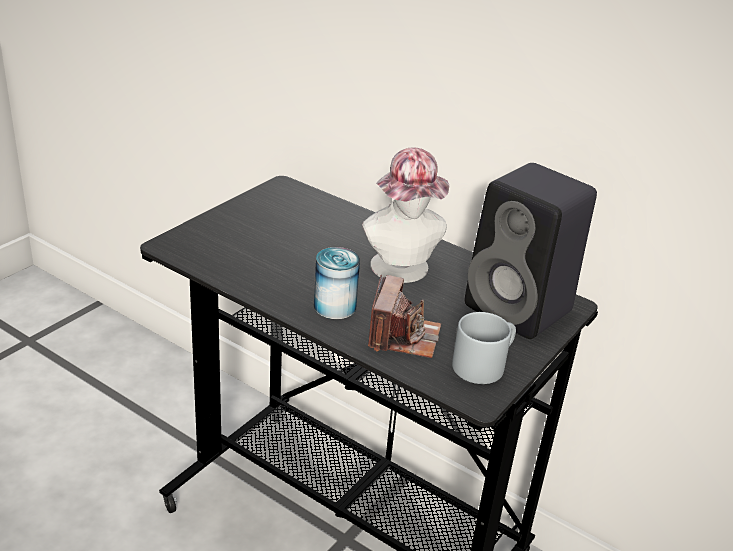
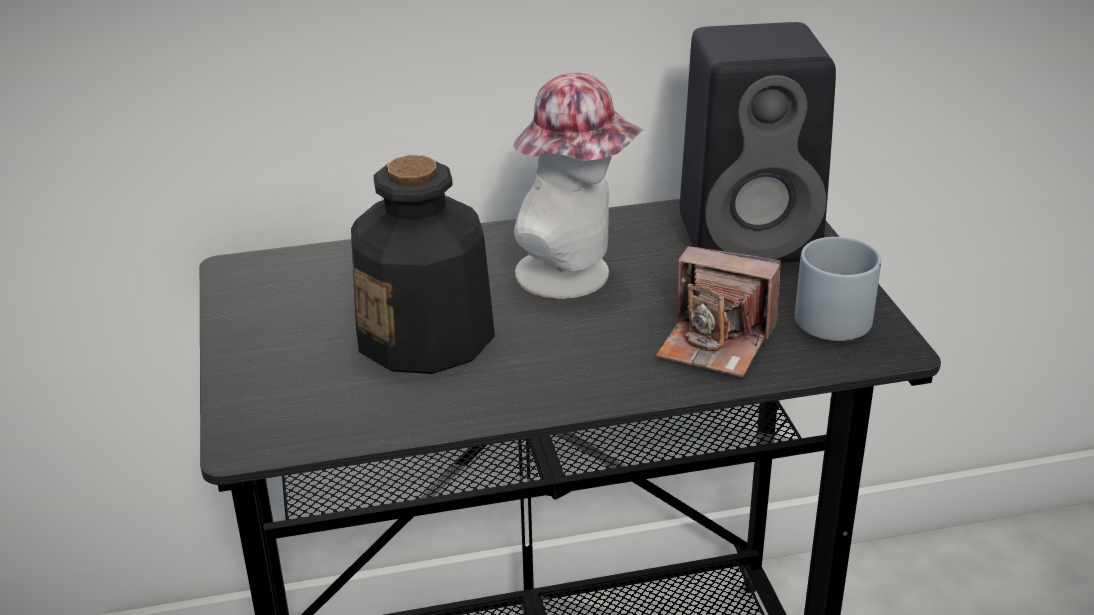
camera: 45 degrees left, 0 degrees up
can [314,247,360,319] -> none
camera [368,275,441,358] -> camera turned 150 degrees clockwise [656,246,781,377]
none -> bottle [351,155,495,374]

